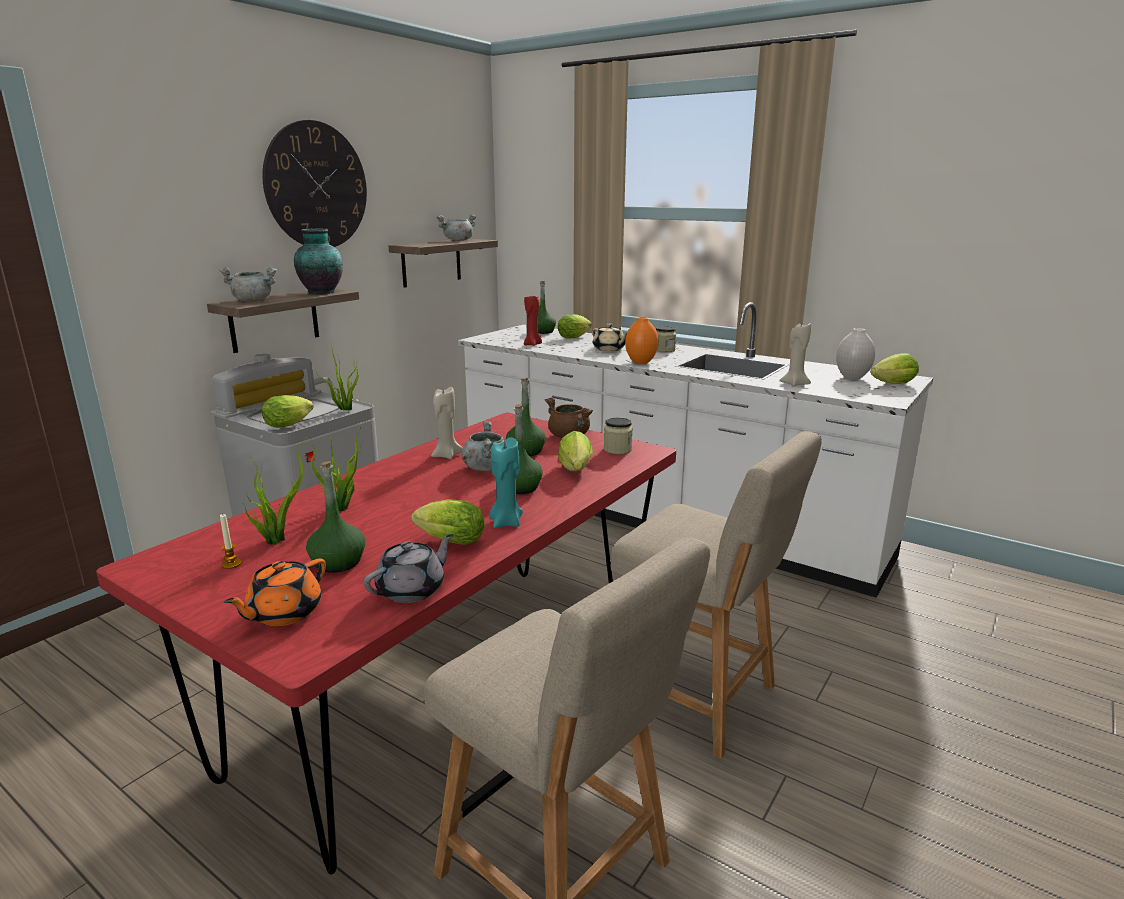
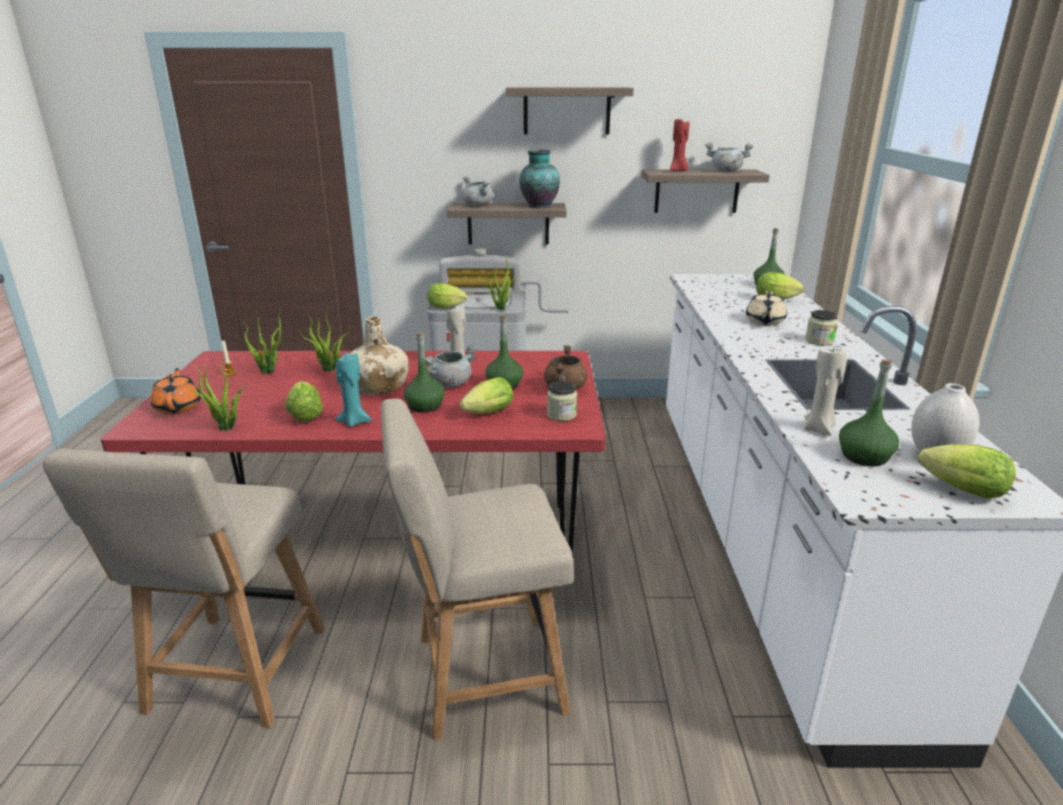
camera: 55 degrees right, 5 degrees up
orange teapot [224,558,326,626] -> orange teapot turned 75 degrees clockwise [150,368,201,414]
wall clock [262,120,367,247] -> shelf [506,87,634,134]
green bottle [306,461,365,573] -> green bottle moved to [839,359,899,466]
grey teapot [363,534,454,603] -> potted plant [185,356,246,430]
red candle [524,296,542,346] -> red candle moved to [670,119,689,171]
beige chair [611,431,822,759] -> beige chair turned 75 degrees clockwise [381,398,574,740]
orange vase [625,317,659,364] -> none
none -> beige bottle [350,316,409,395]

